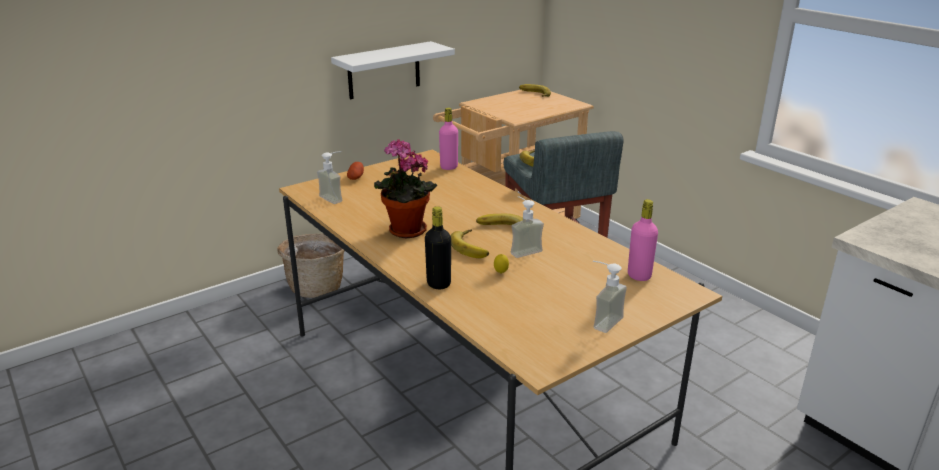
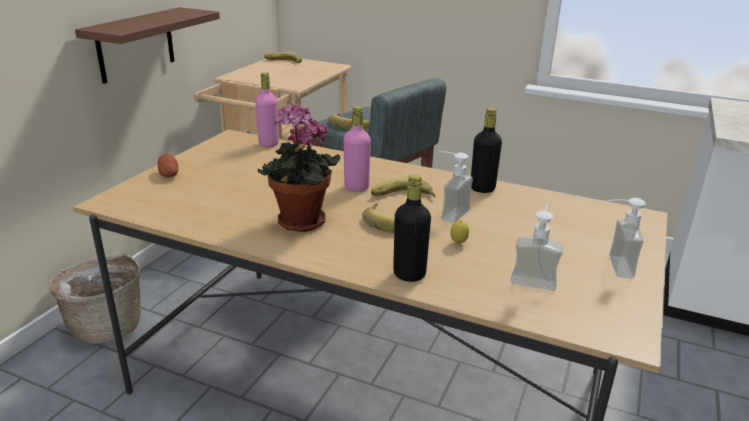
camera: 30 degrees left, 0 degrees up
soap dispenser [317,151,342,204] -> soap dispenser moved to [511,204,563,291]
white shelf [331,41,455,99] -> brown shelf [75,7,220,84]
pink bottle [628,199,658,281] -> pink bottle moved to [344,106,371,192]
none -> black bottle [471,108,502,193]

